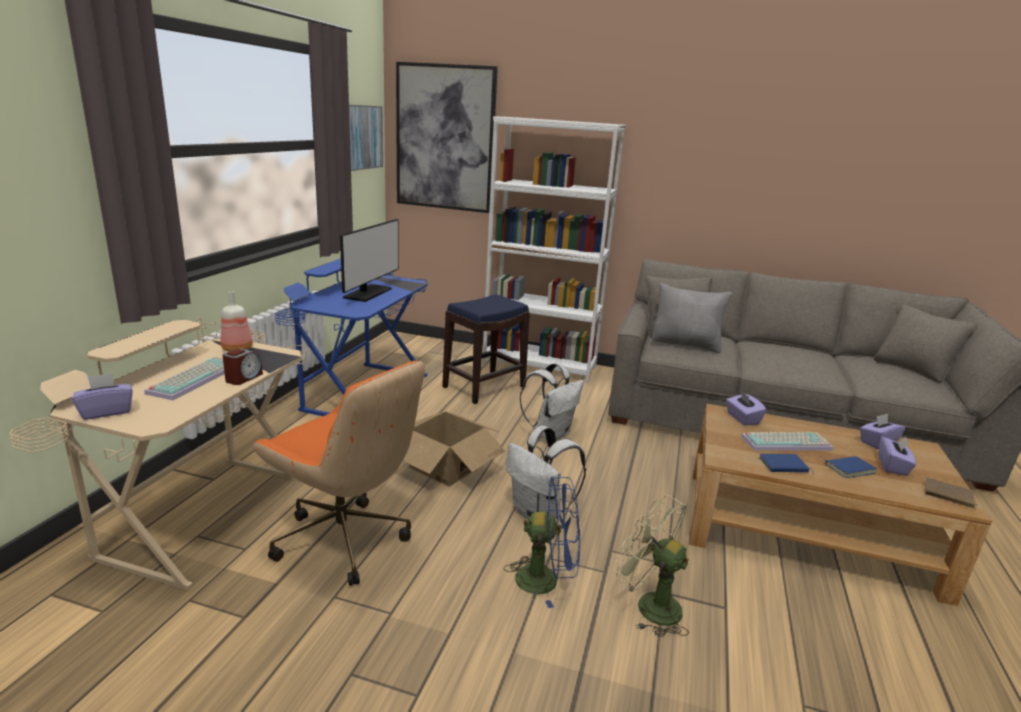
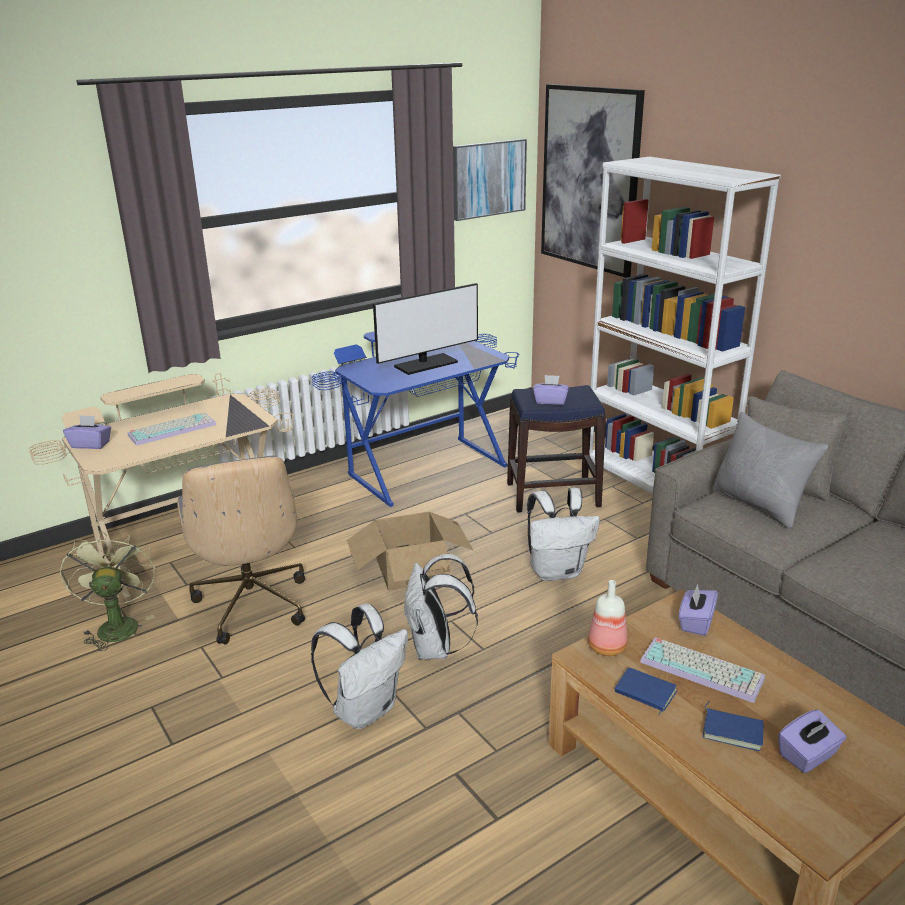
camera: 40 degrees right, 5 degrees up
bottle [221,291,253,352] -> bottle moved to [588,580,628,656]
alarm clock [223,348,263,385] -> none
orange office chair [253,361,425,586] -> grey office chair [177,456,305,645]
blue fan [504,477,580,608] -> white backpack [311,603,408,729]
green fan [614,495,689,637] -> green fan moved to [60,531,155,651]
purple tissue box [860,414,905,449] -> purple tissue box moved to [533,375,569,405]
brown book [925,477,978,510] -> none

